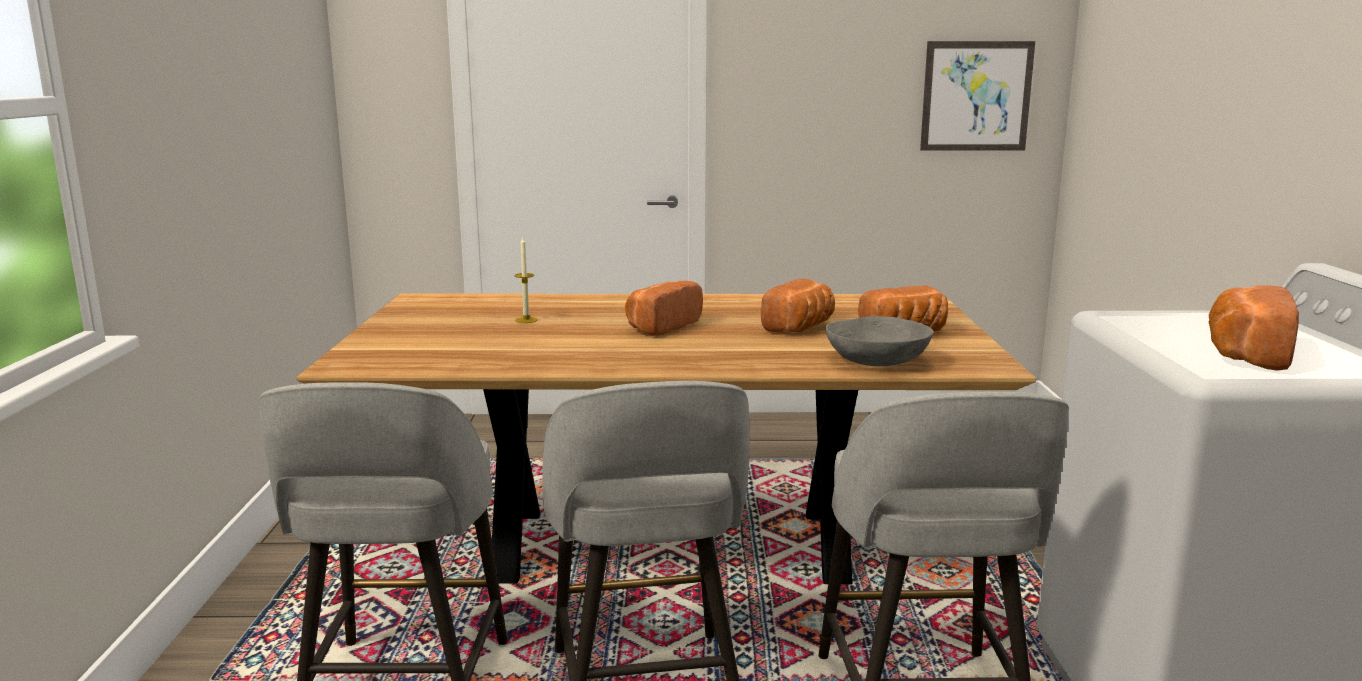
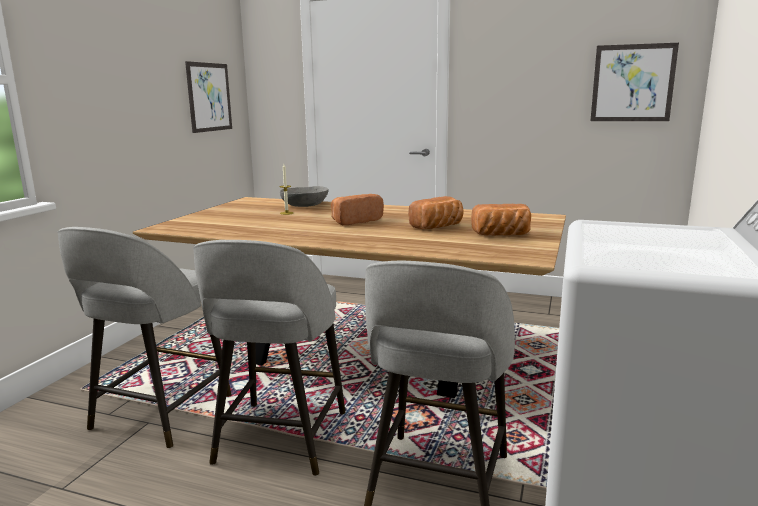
camera: 20 degrees right, 0 degrees up
grey bowl [825,316,934,366] -> grey bowl moved to [280,186,329,207]
bread [1208,285,1299,371] -> none
none -> picture [185,61,232,133]

